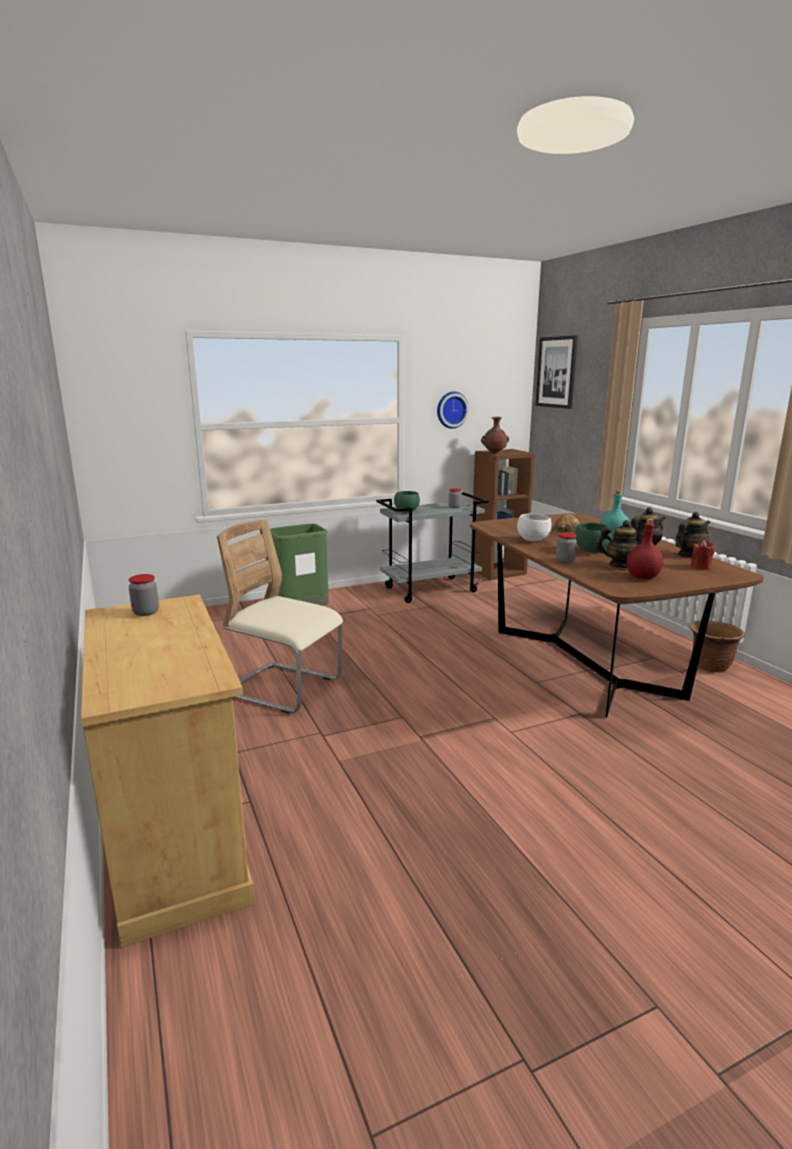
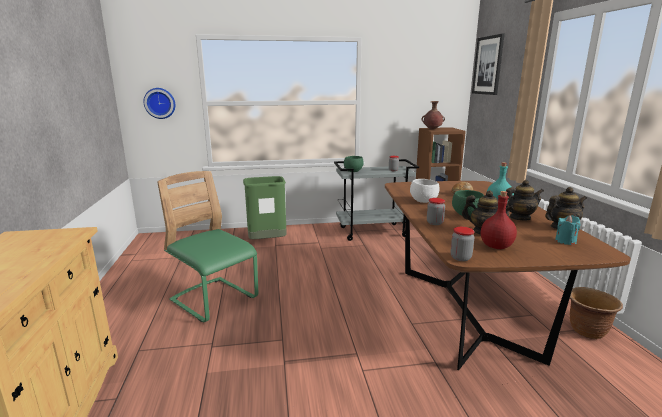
camera: 15 degrees right, 0 degrees up
jar [129,574,159,616] -> jar moved to [451,227,474,261]
beige chair [217,520,343,713] -> green chair [157,171,258,322]
wall clock [437,392,469,429] -> wall clock moved to [143,88,175,119]
red candle [691,540,715,570] -> turquoise candle [555,215,580,245]

